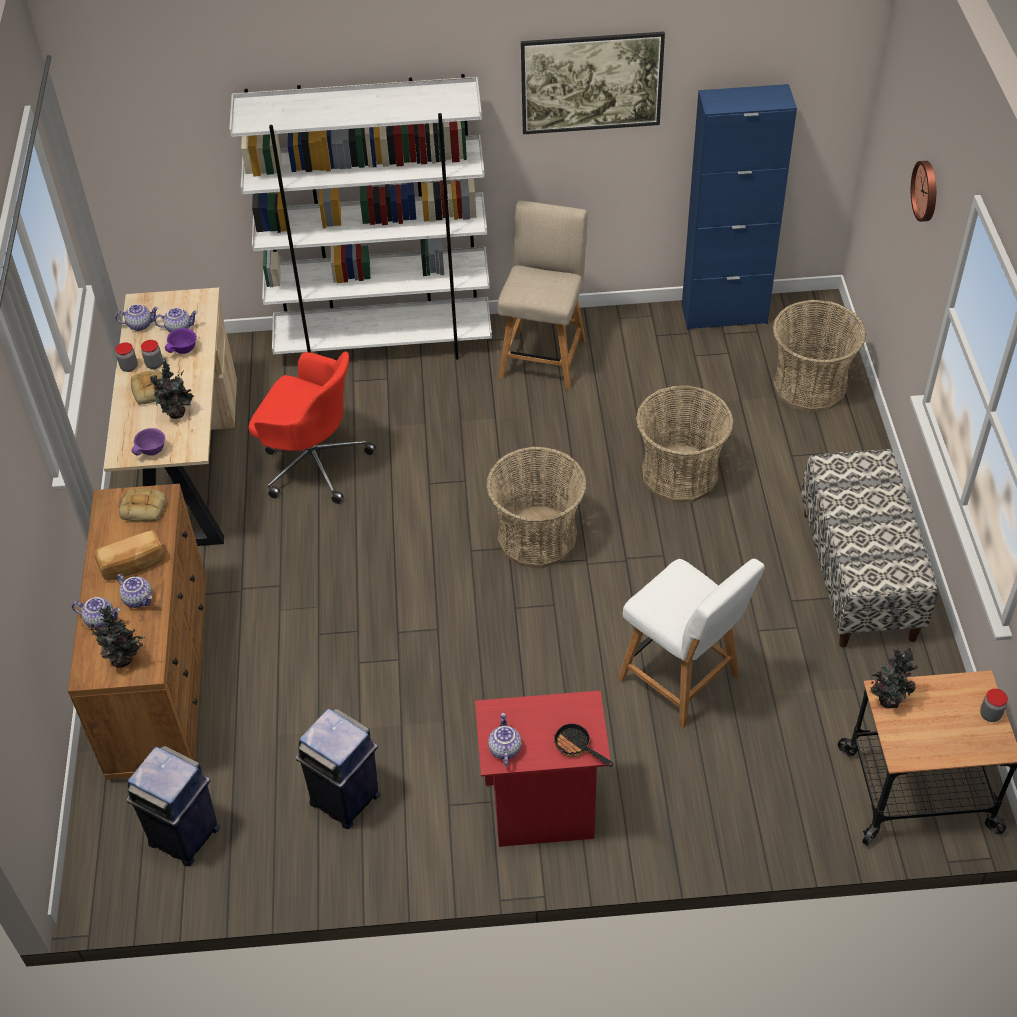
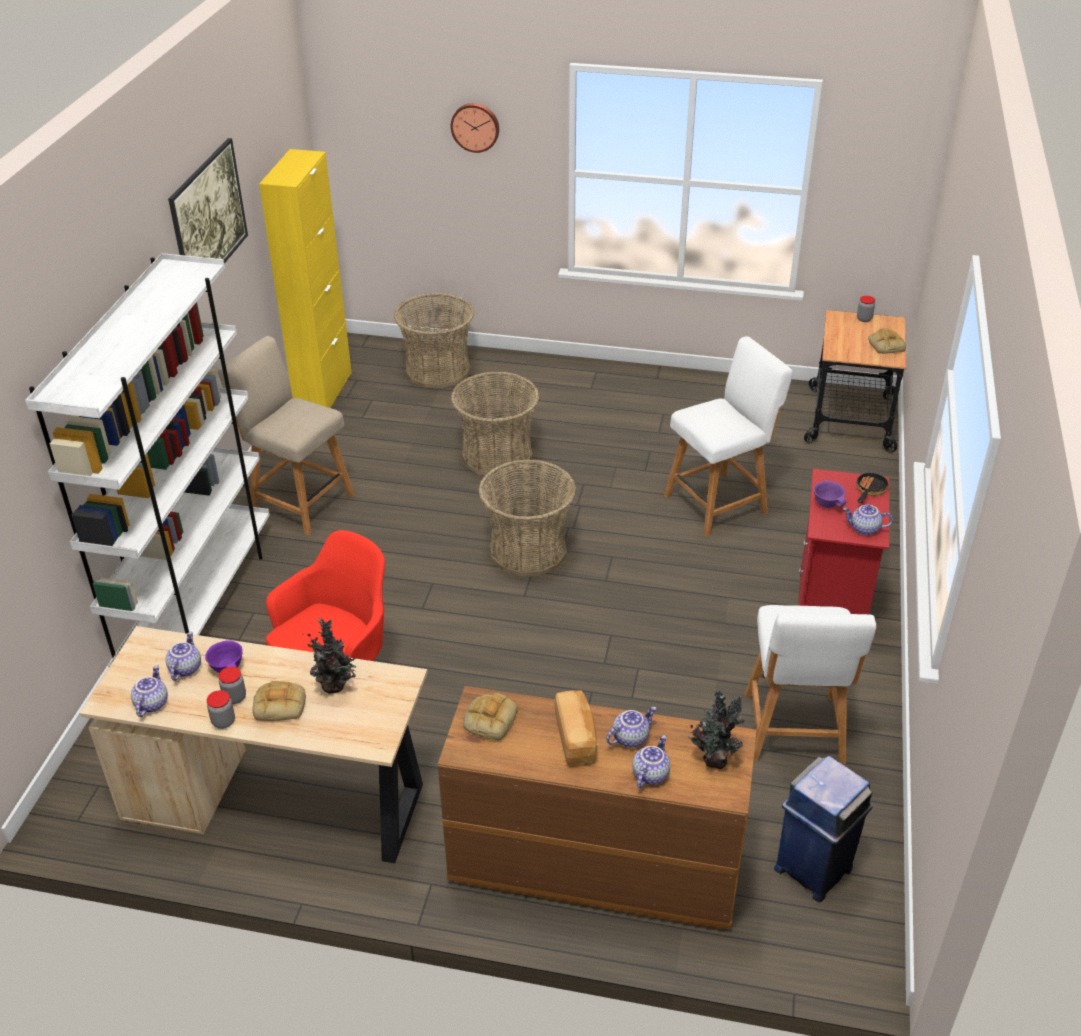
camera: 75 degrees left, 10 degrees down
purple bowl [131,428,165,456] -> purple bowl moved to [814,481,847,508]
blue trash can [296,708,380,829] -> white chair [745,605,876,765]
frying pan [553,722,613,767] -> frying pan turned 150 degrees clockwise [856,470,889,503]
blue cabinet [682,84,797,330] -> yellow cabinet [259,149,352,408]
bench [801,449,938,648] -> none
potted plant [869,647,917,709] -> none
none -> bread [868,328,906,354]

